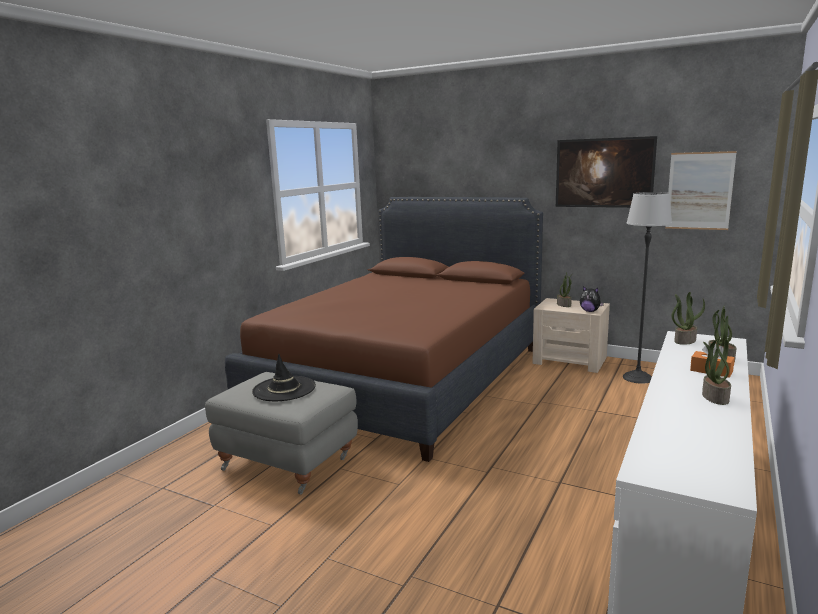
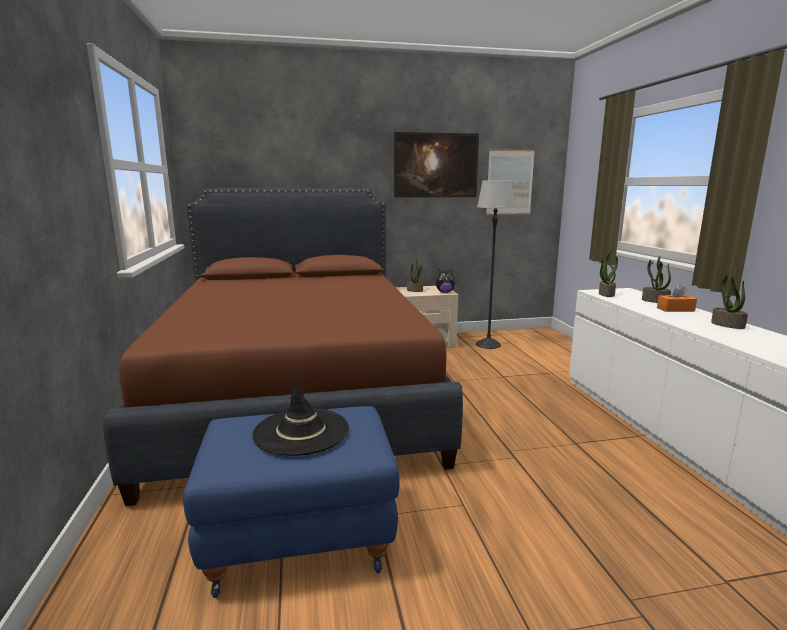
camera: 40 degrees left, 0 degrees up
grey ottoman [205,372,358,495] -> blue ottoman [183,406,400,598]

